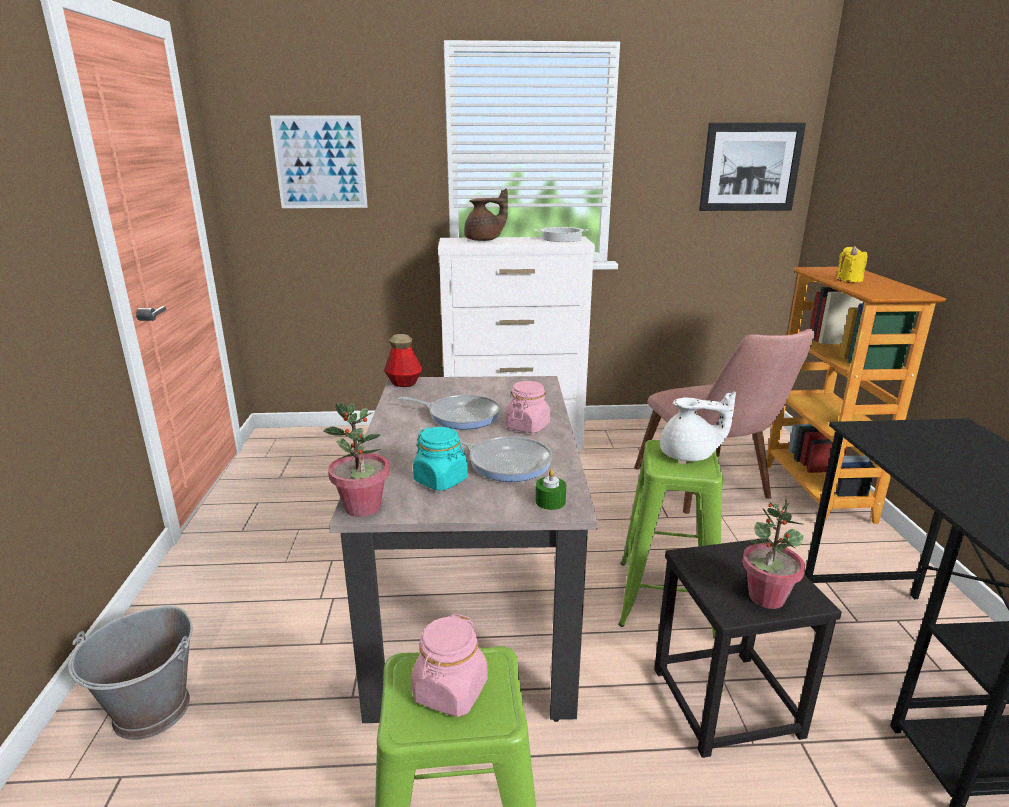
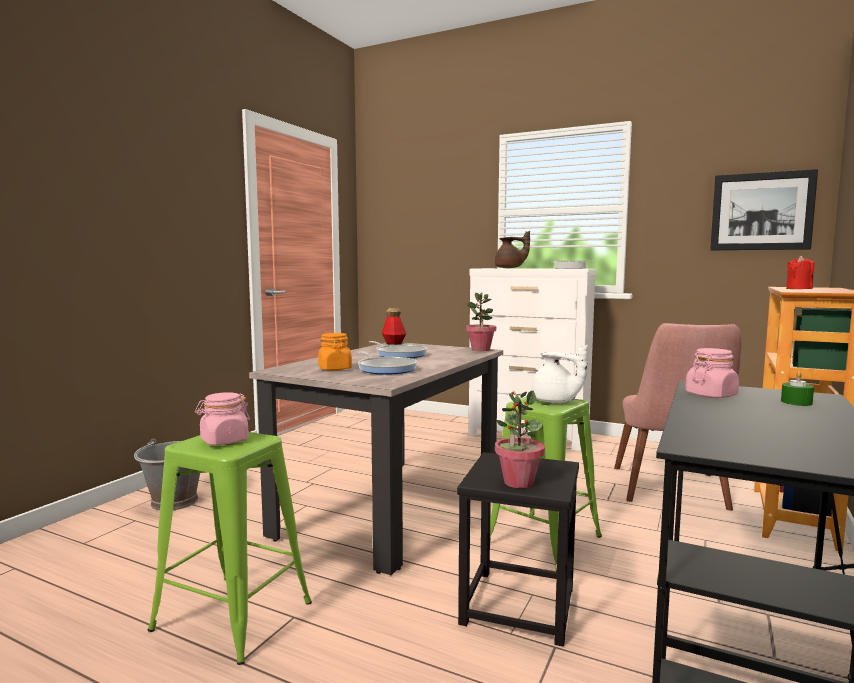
camera: 30 degrees right, 15 degrees down
picture [270,115,368,208] -> none
potted plant [323,403,390,517] -> potted plant moved to [466,292,496,351]
turquoise jar [413,427,468,491] -> orange jar [318,333,352,371]
pink jar [505,381,550,433] -> pink jar moved to [685,348,739,398]
green candle [536,469,566,510] -> green candle moved to [781,371,814,406]
yellow candle [837,246,868,283] -> red candle [786,256,814,289]

